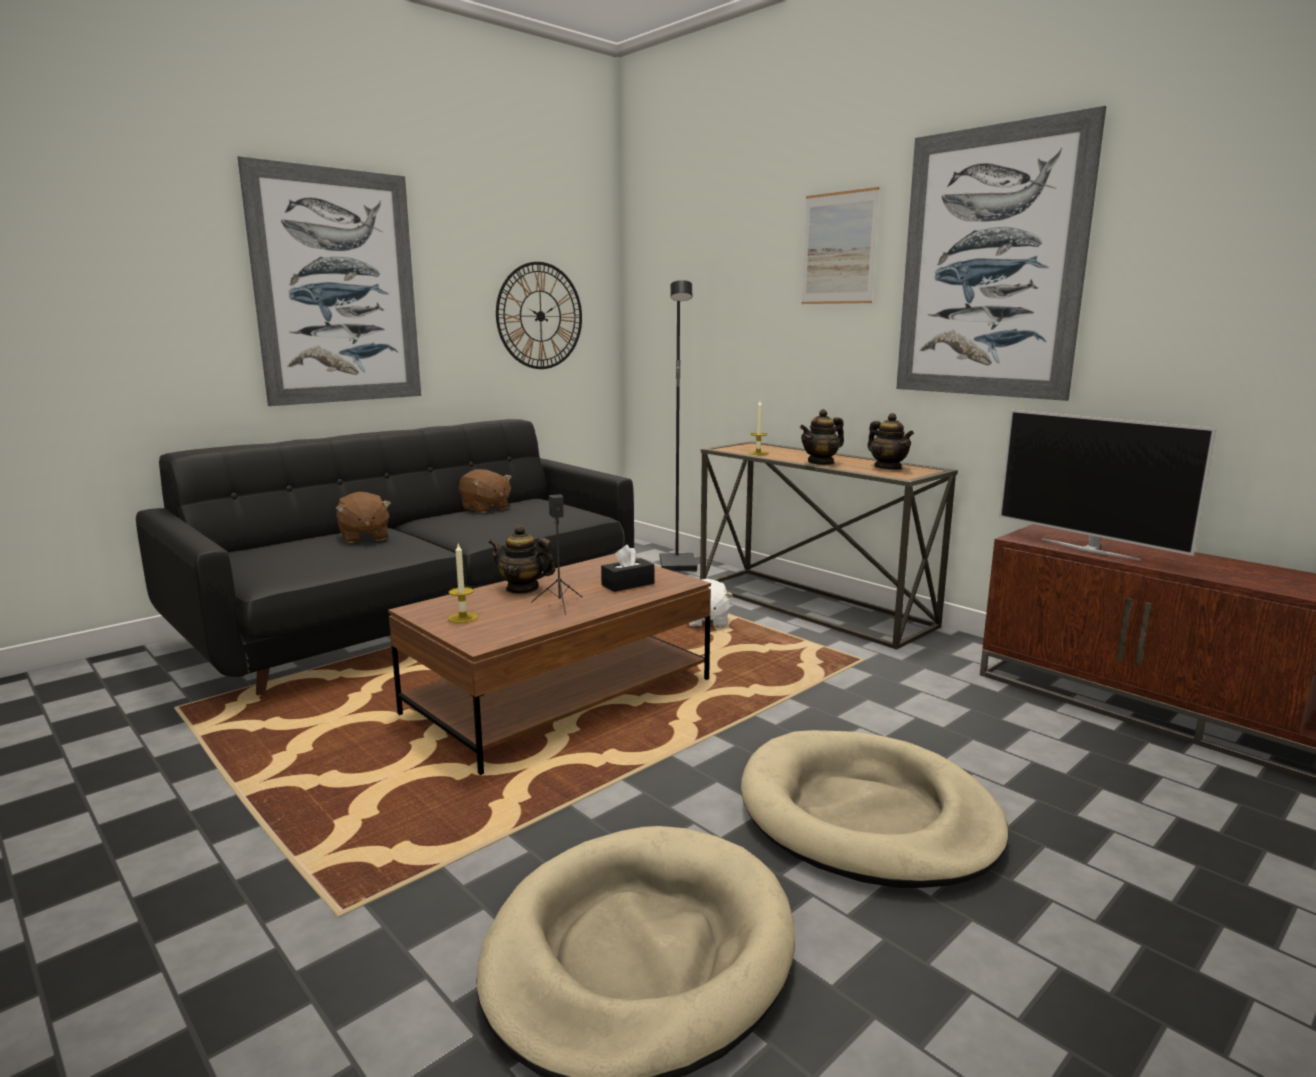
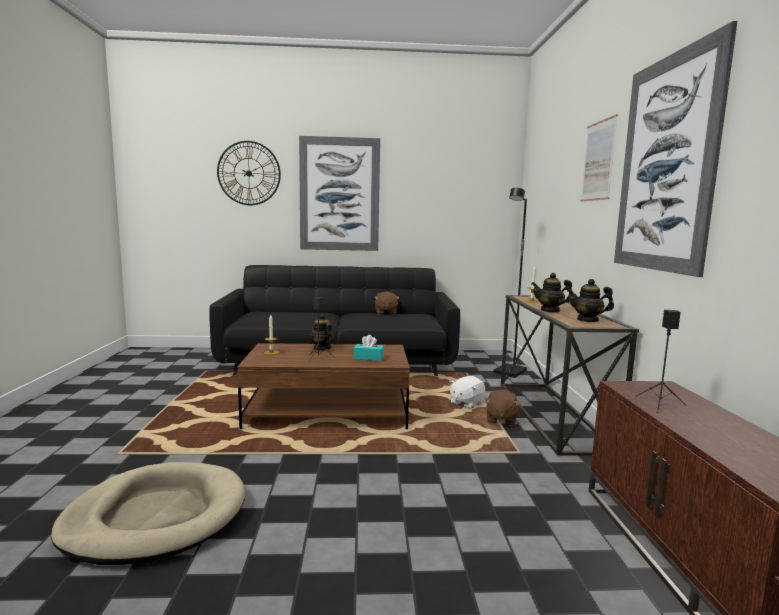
camera: 40 degrees right, 5 degrees down
brown plush toy [335,492,391,543] -> brown plush toy moved to [485,389,520,426]
wall clock [496,262,582,369] -> wall clock moved to [217,141,281,205]
black tissue box [601,545,654,592] -> turquoise tissue box [354,335,384,361]
beige dog bed [741,730,1009,888] -> none
teapot [867,413,914,470] -> teapot turned 90 degrees clockwise [567,279,614,322]
television [999,410,1216,561] -> black speaker [636,310,686,413]

